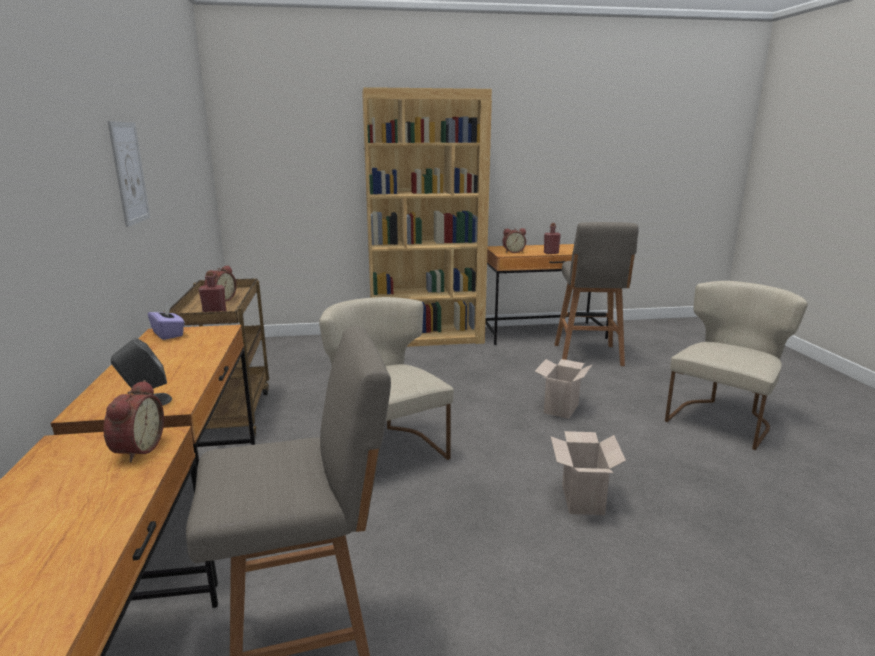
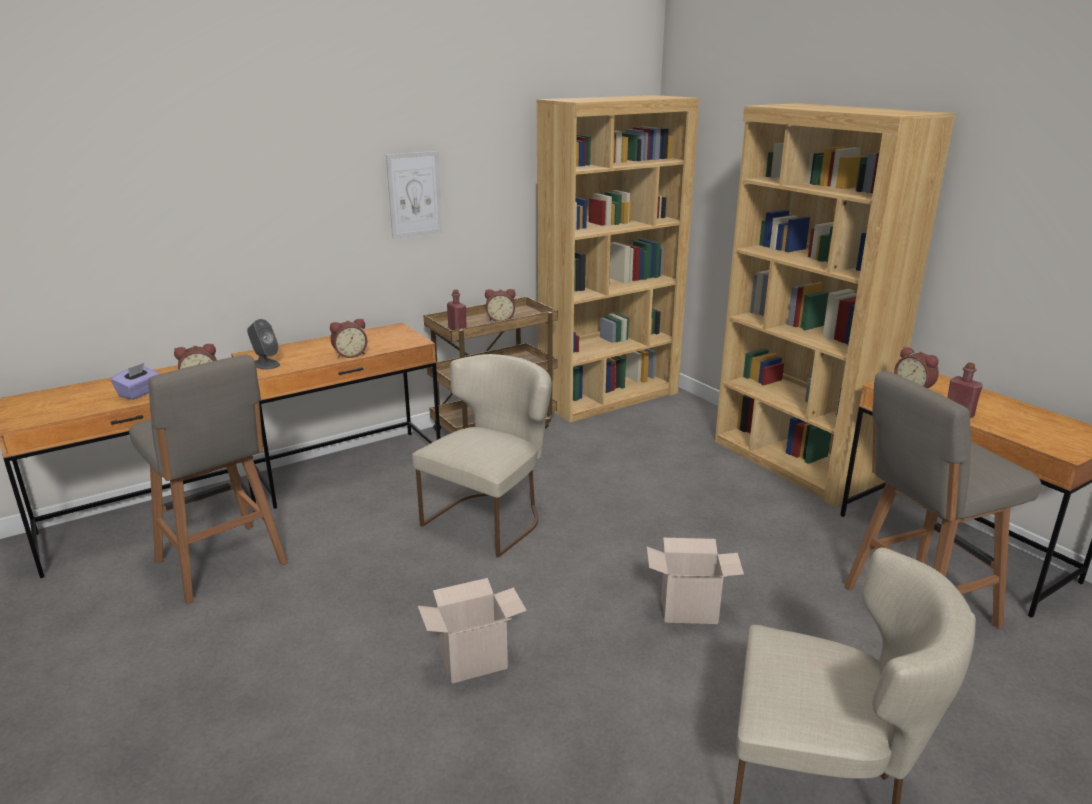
camera: 65 degrees right, 5 degrees up
purple tissue box [148,304,185,340] -> purple tissue box moved to [111,363,160,400]
none -> alarm clock [330,319,368,358]
none -> brown bookcase [537,95,699,423]

